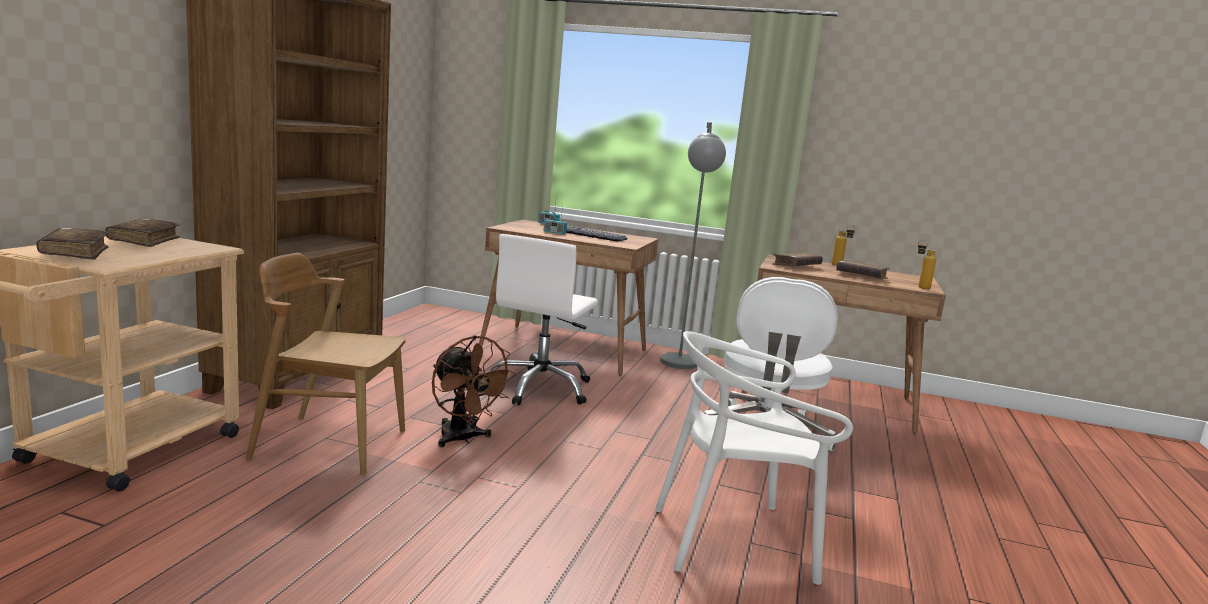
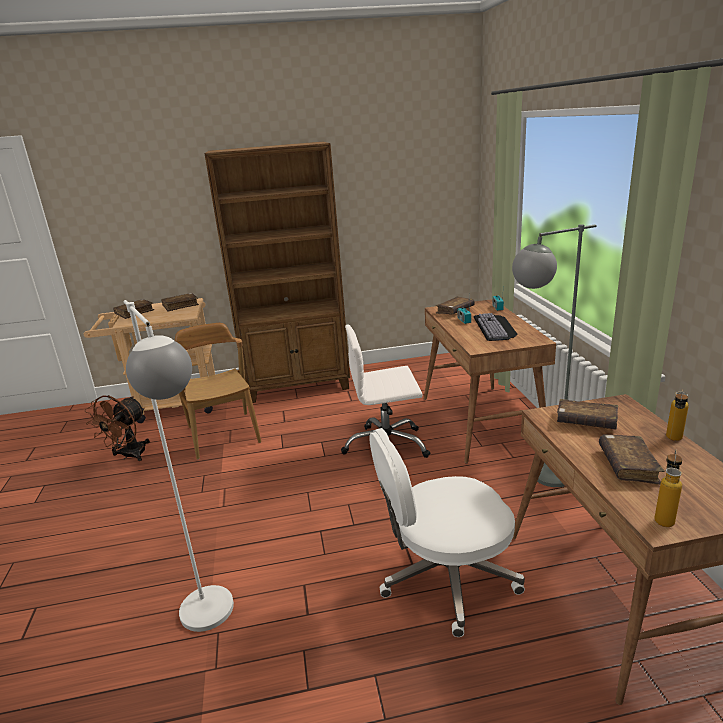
camera: 65 degrees right, 10 degrees up
brown fan [432,335,516,447] -> brown fan moved to [85,395,150,461]
white chair [655,331,853,585] -> white floor lamp [124,300,234,632]
none -> brown book [435,296,475,315]

